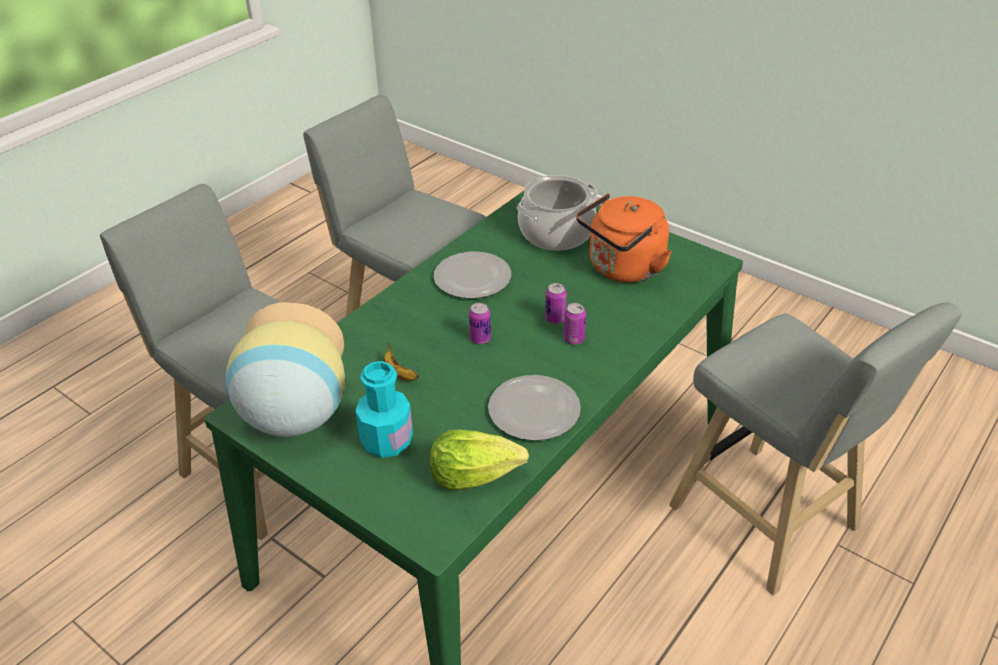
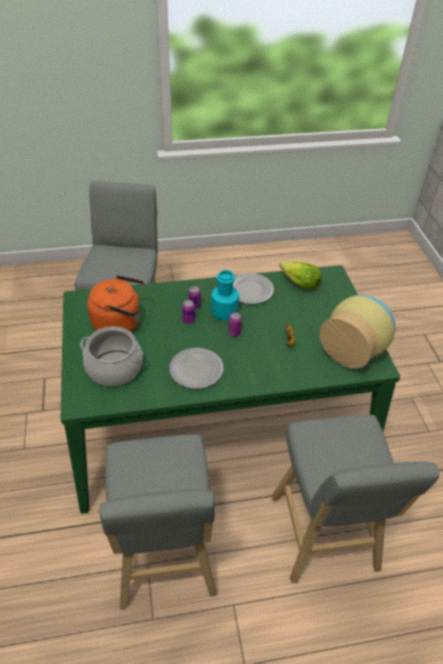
camera: 140 degrees left, 5 degrees up
turquoise bottle [355,361,413,458] -> turquoise bottle moved to [211,270,239,320]

